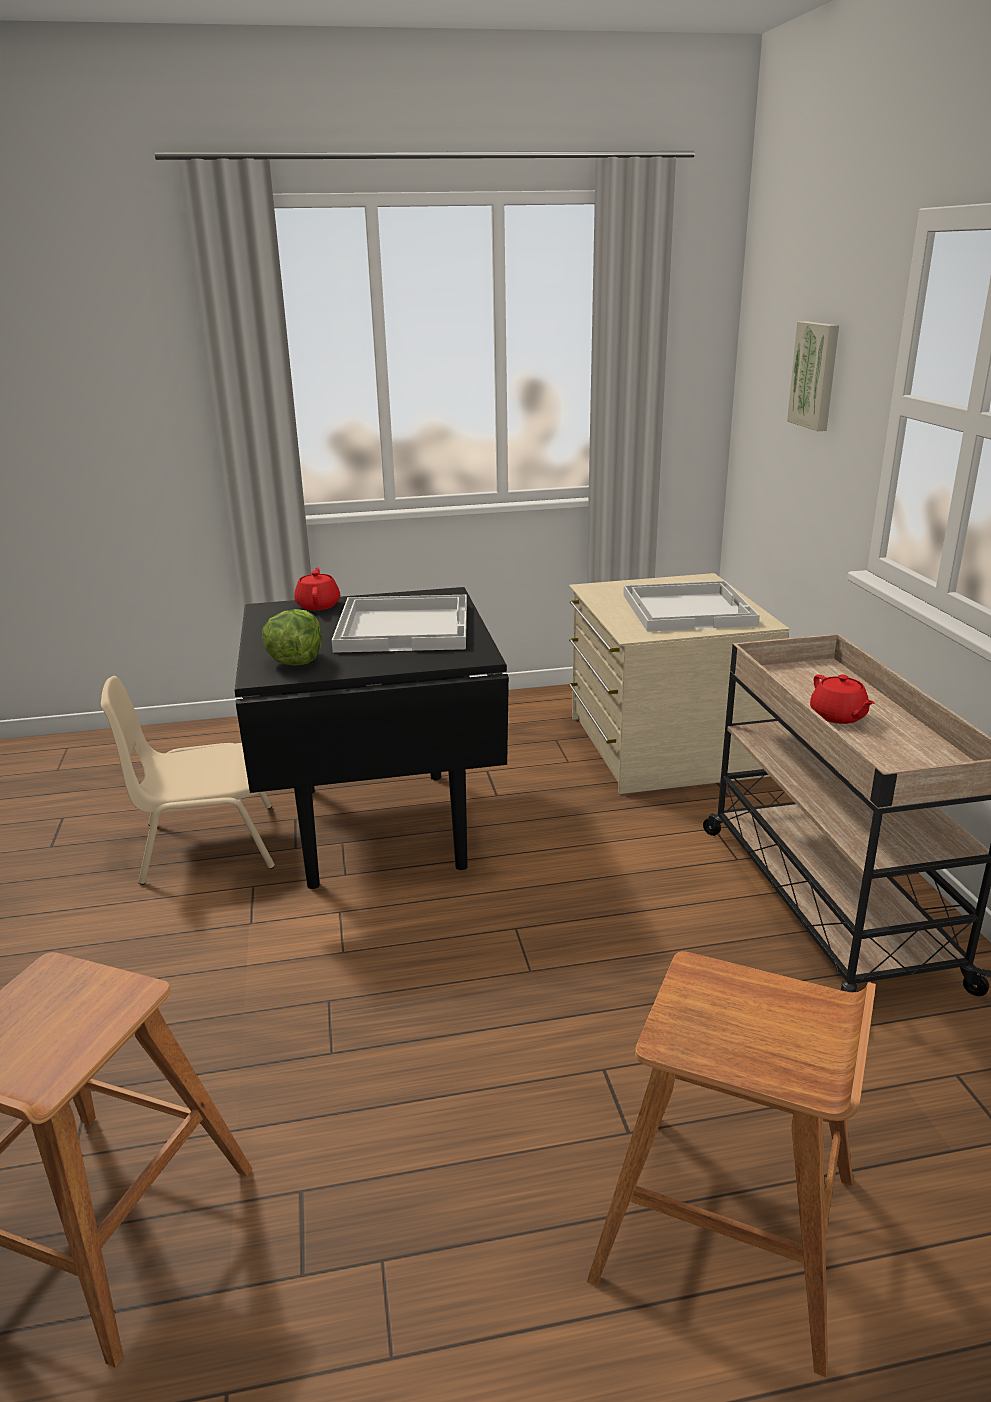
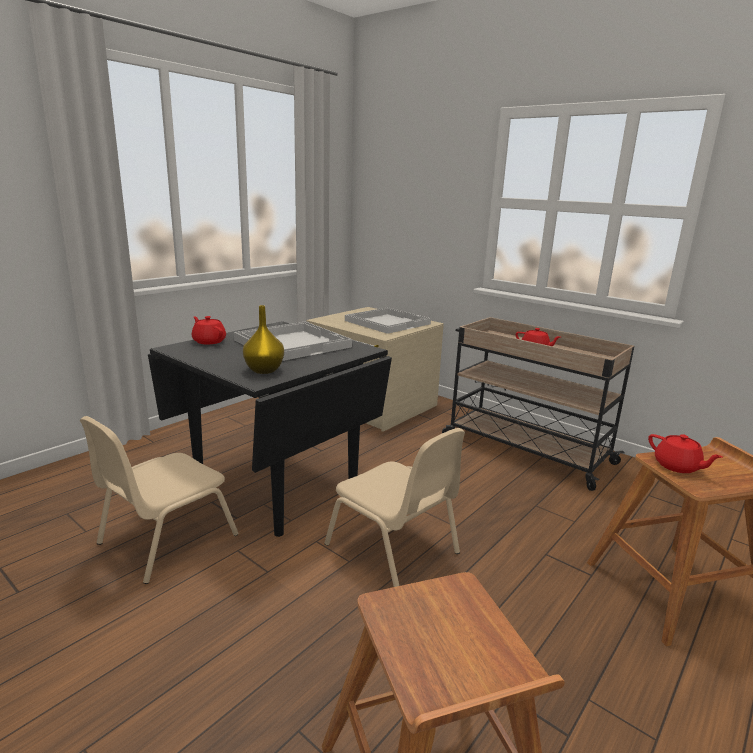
camera: 40 degrees left, 5 degrees down
lettuce [262,609,322,666] -> yellow vase [243,305,284,374]
picture [787,321,839,431] -> none
none -> beige chair [324,428,465,587]
none -> red teapot [648,434,722,473]

